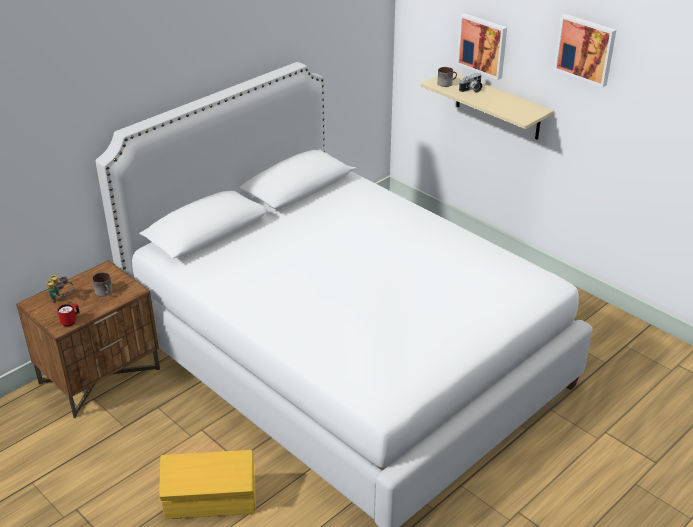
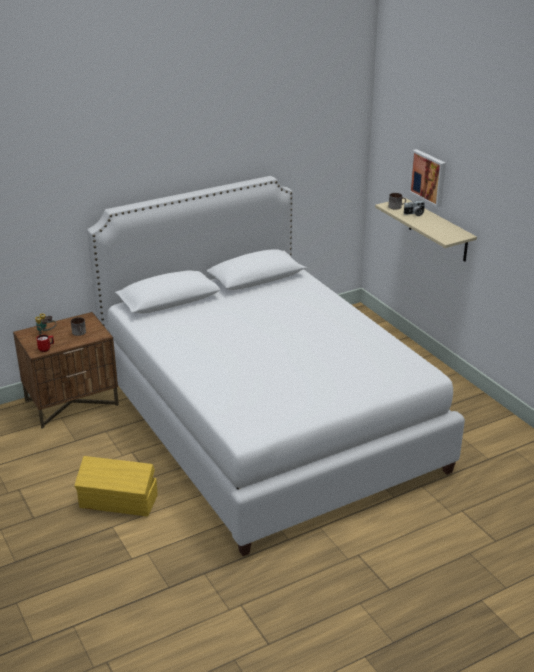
camera: 15 degrees right, 5 degrees down
picture [554,14,616,87] -> none

